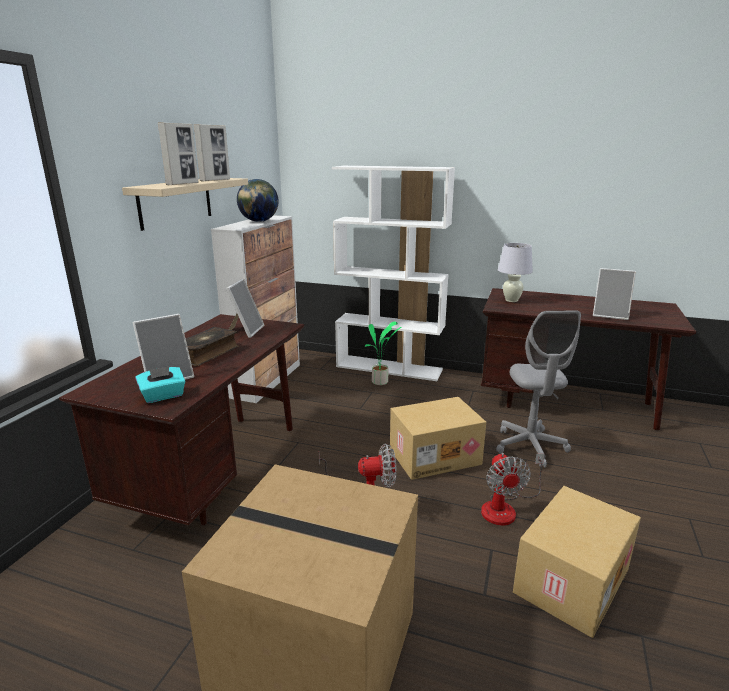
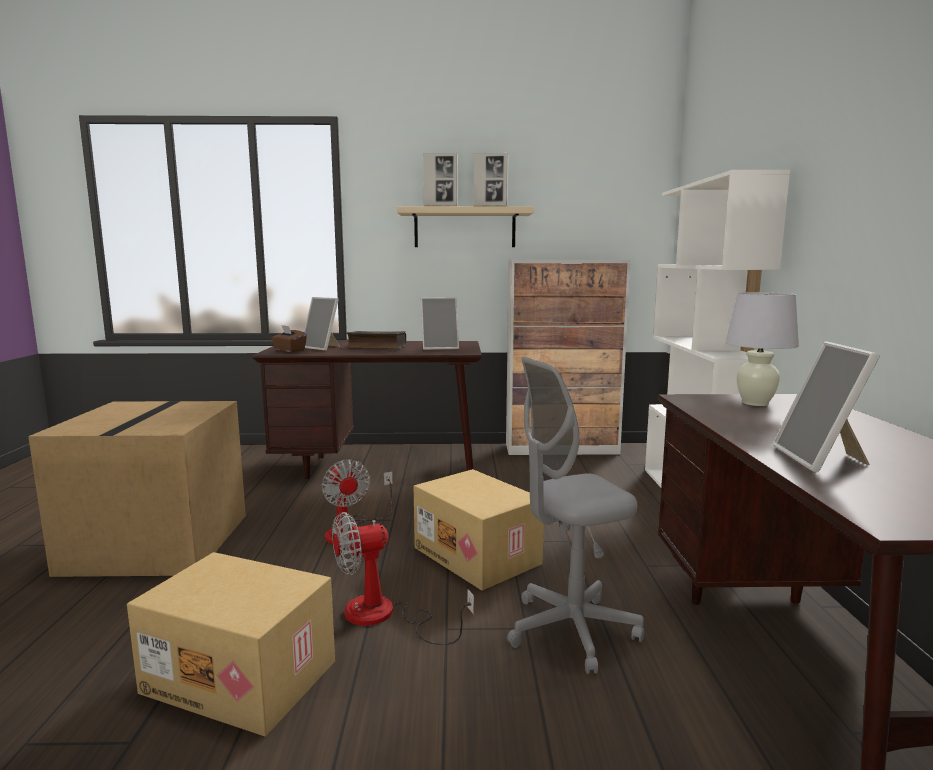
camera: 70 degrees right, 10 degrees down
turquoise tissue box [135,366,185,403] -> brown tissue box [271,325,307,352]
globe [237,179,279,222] -> none
potted plant [365,321,401,385] -> none

